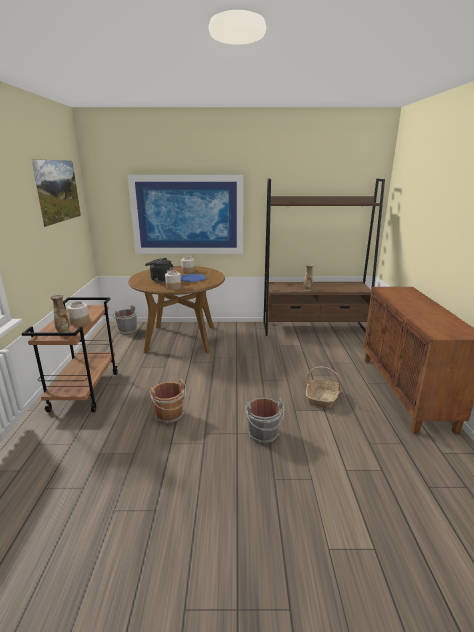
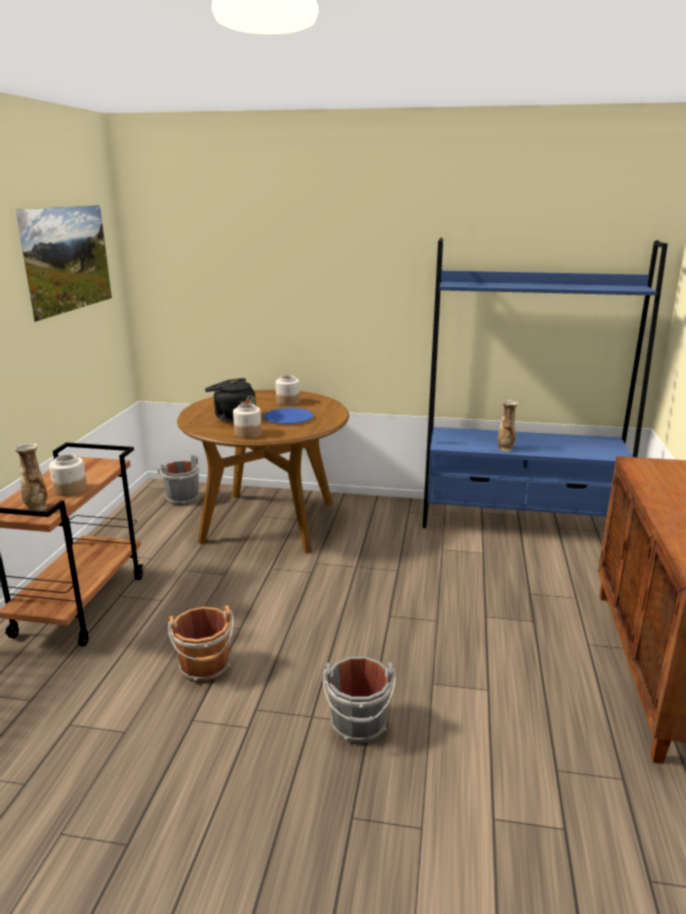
camera: 10 degrees right, 0 degrees up
picture [127,175,243,254] -> none
brown bookcase [263,178,385,336] -> blue bookcase [423,238,668,528]
basket [306,366,341,409] -> none

